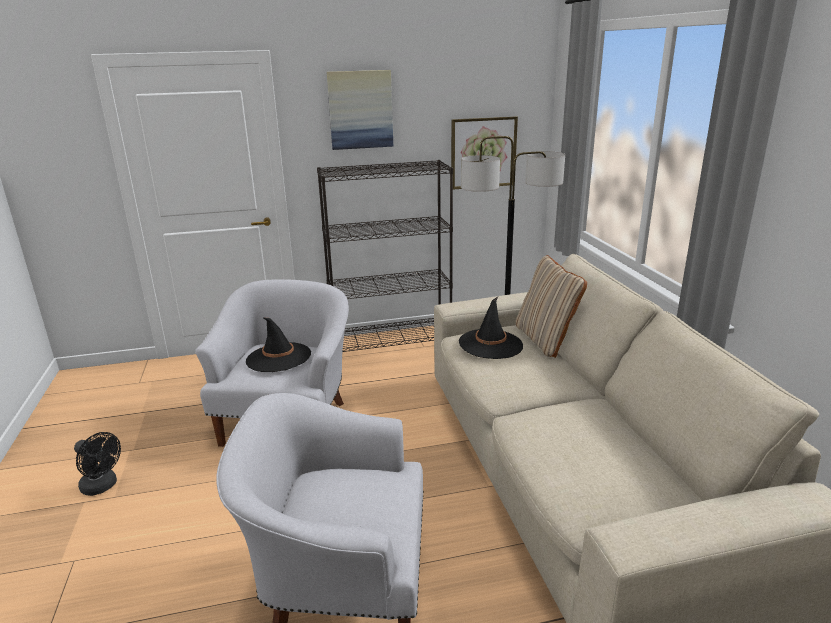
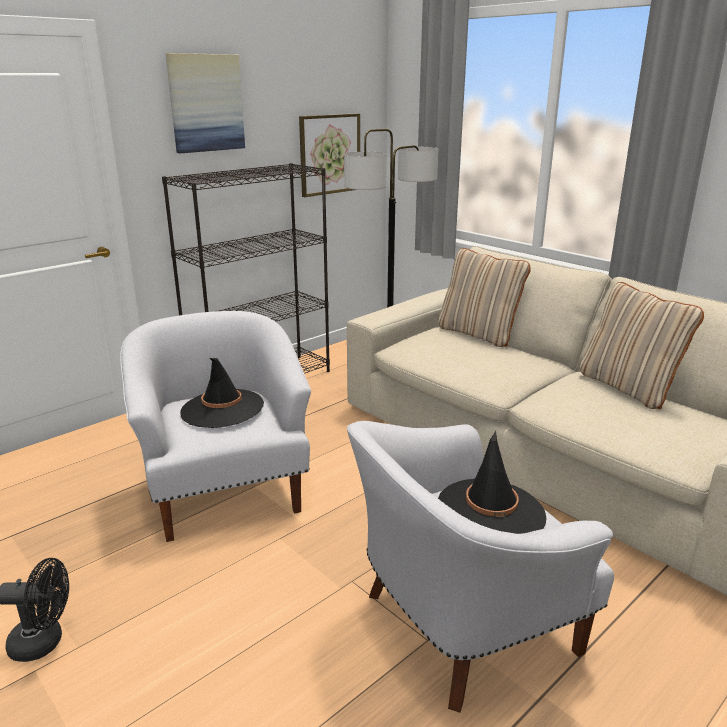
camera: 30 degrees left, 0 degrees up
black hat [459,297,523,359] -> black hat moved to [438,431,547,534]
none -> beige pillow [580,282,704,409]

